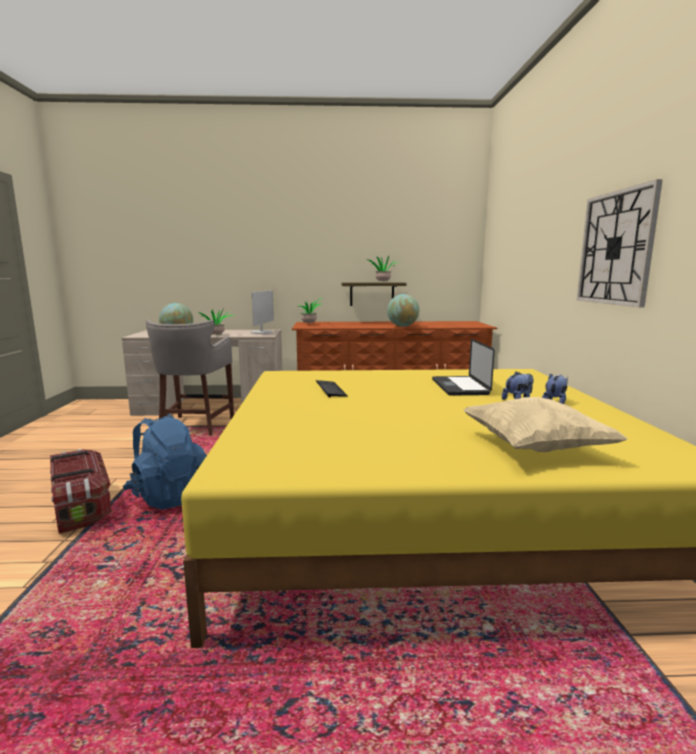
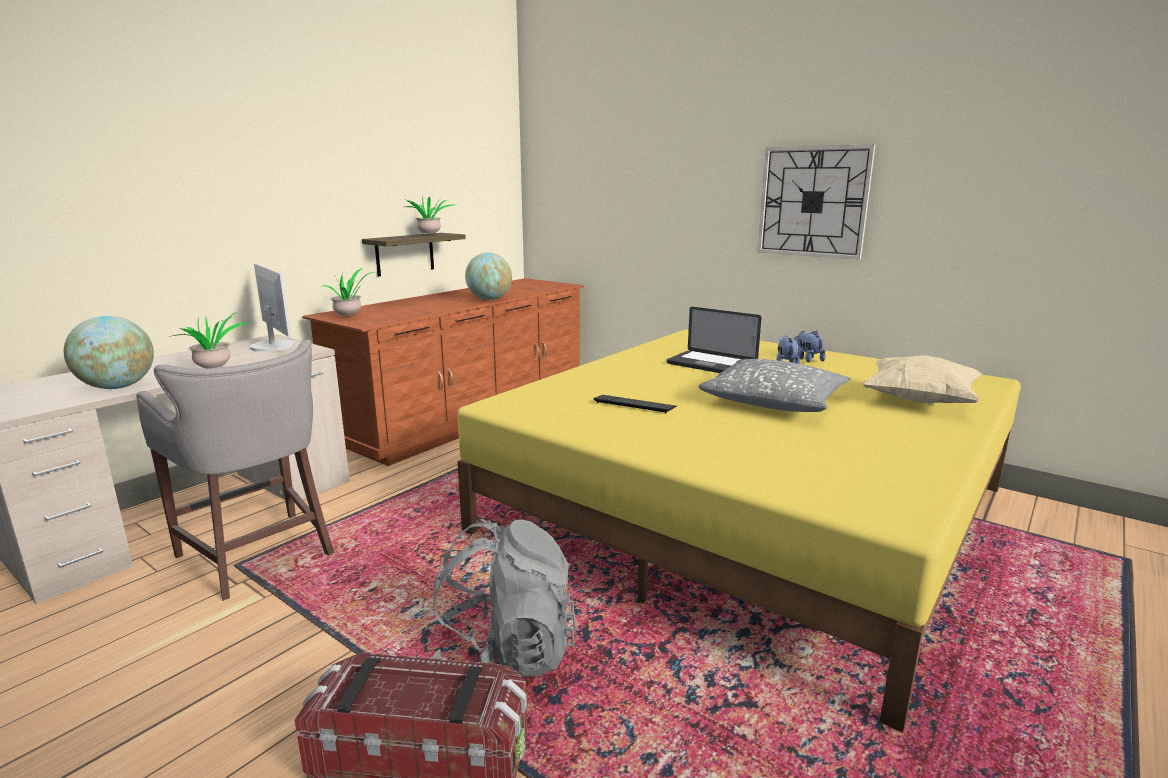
camera: 50 degrees left, 5 degrees up
blue backpack [123,414,207,509] -> grey backpack [430,519,577,677]
none -> grey pillow [699,359,850,412]

